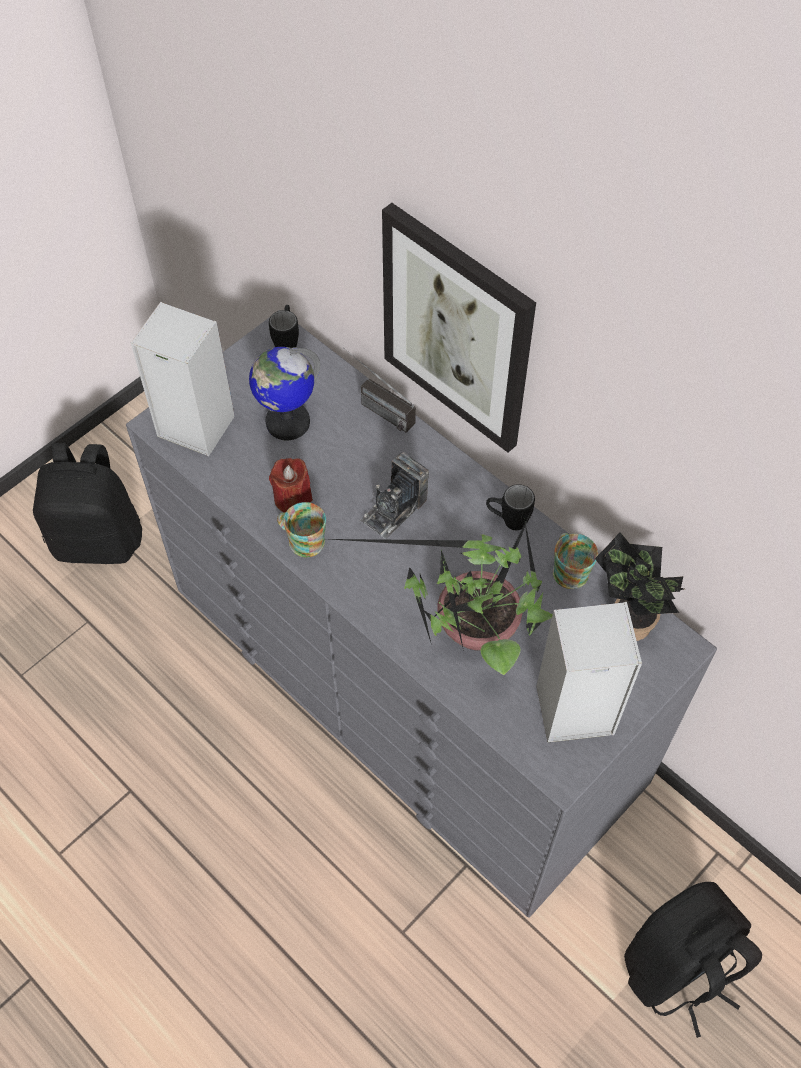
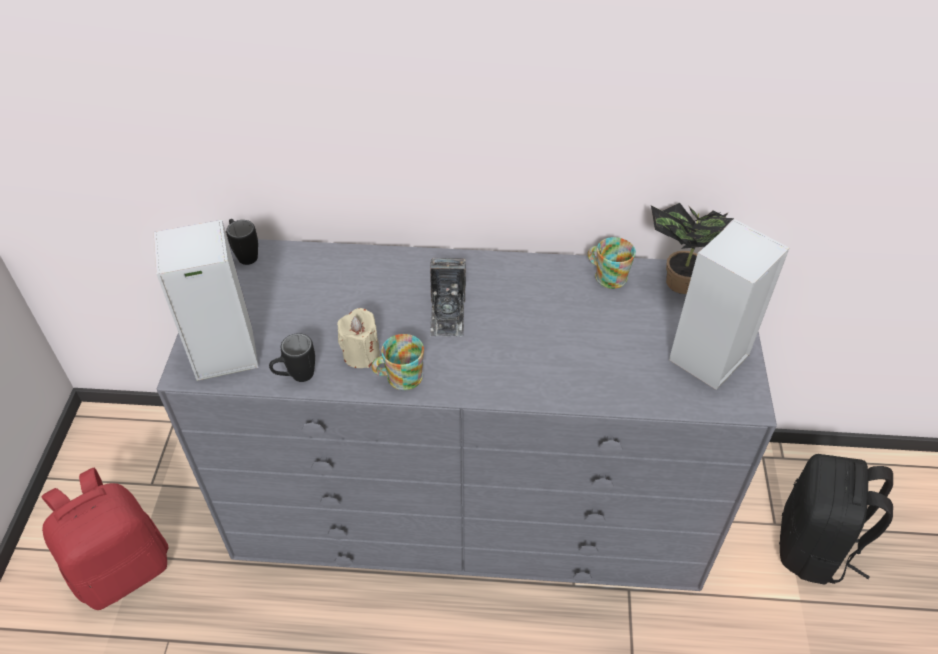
camera: 40 degrees left, 10 degrees down
black backpack [33,443,142,564] -> red backpack [41,468,169,610]
globe [249,347,320,440] -> none
red candle [269,458,313,512] -> beige candle [337,308,380,368]
potted plant [330,510,553,675] -> none
radio [343,347,416,433] -> none
picture [382,203,536,453] -> none
black mug [486,484,535,530] -> black mug moved to [269,333,315,382]

